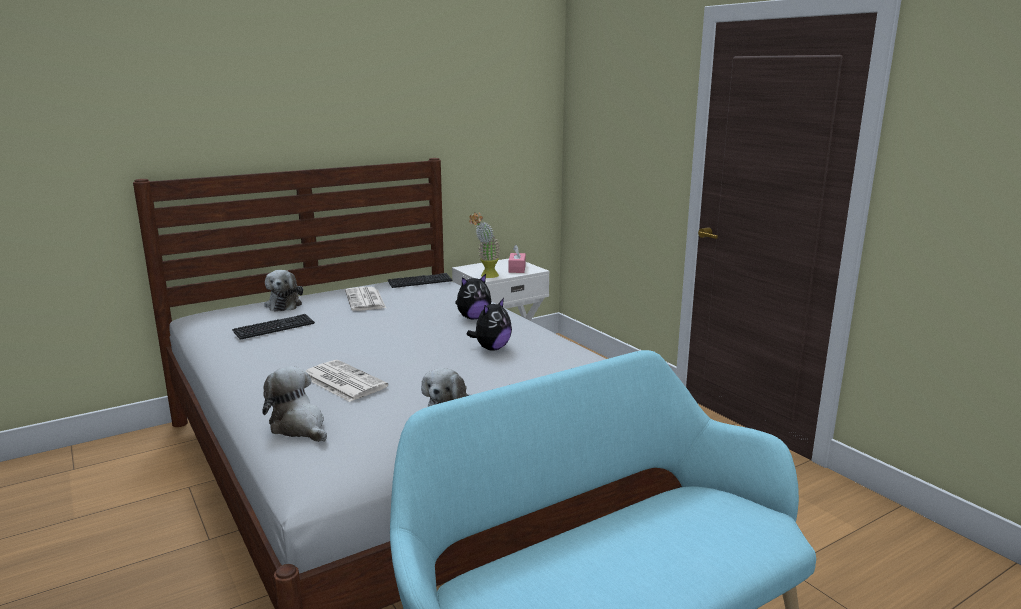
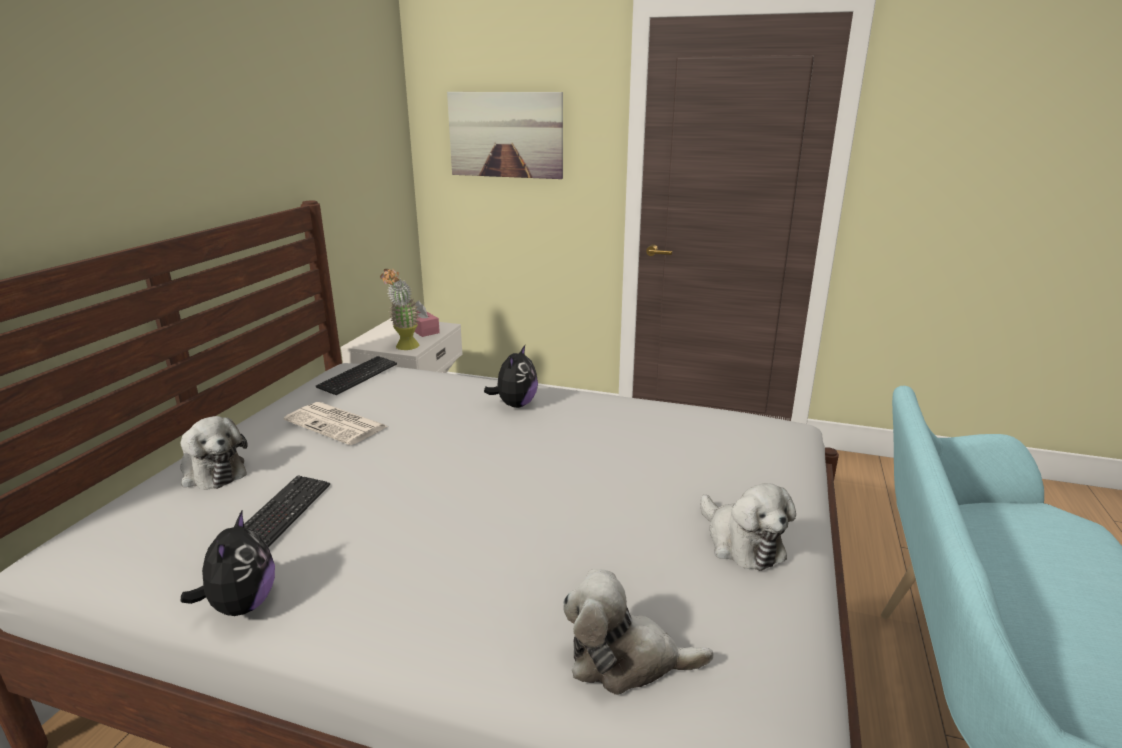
camera: 40 degrees left, 5 degrees up
newspaper [306,360,388,402] -> none
plush toy [467,298,512,351] -> plush toy moved to [181,509,275,616]
none -> picture [447,92,563,179]

